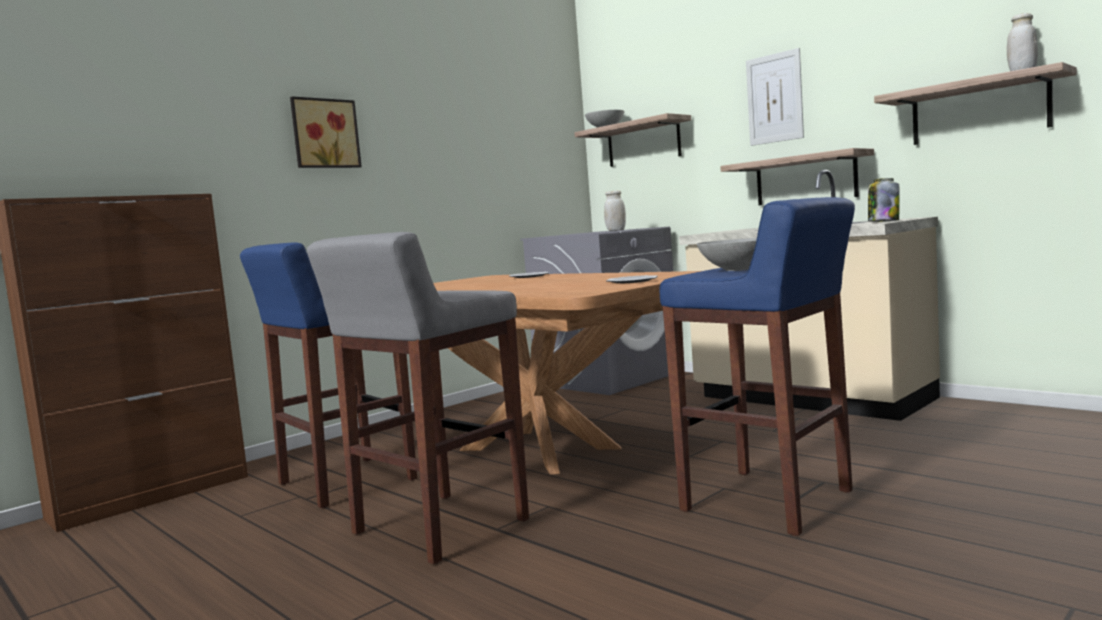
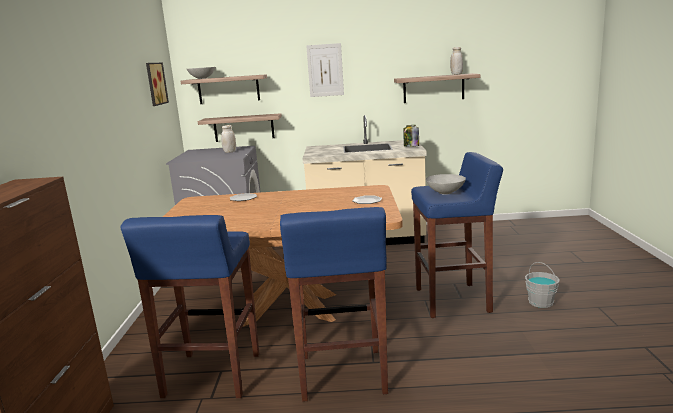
camera: 45 degrees left, 10 degrees up
picture [290,96,362,168] -> picture moved to [146,63,169,106]
grey stool [307,232,529,564] -> blue stool [280,207,388,402]
shelf [720,148,874,205] -> shelf moved to [198,113,282,142]
none -> grey bucket [525,262,560,308]

